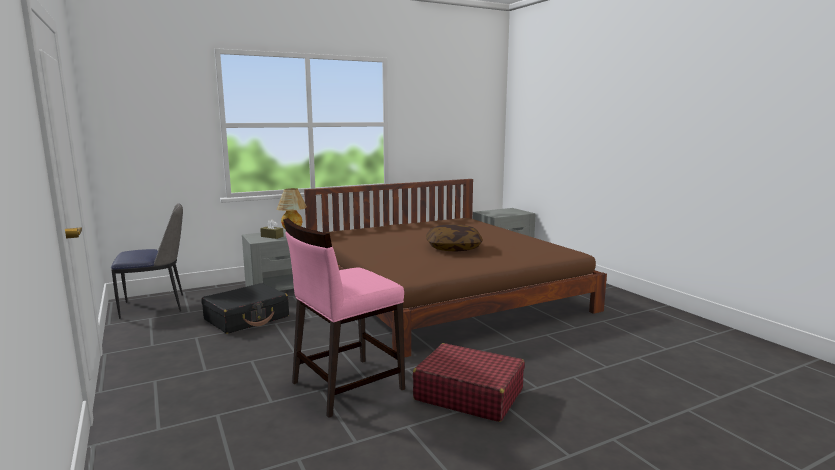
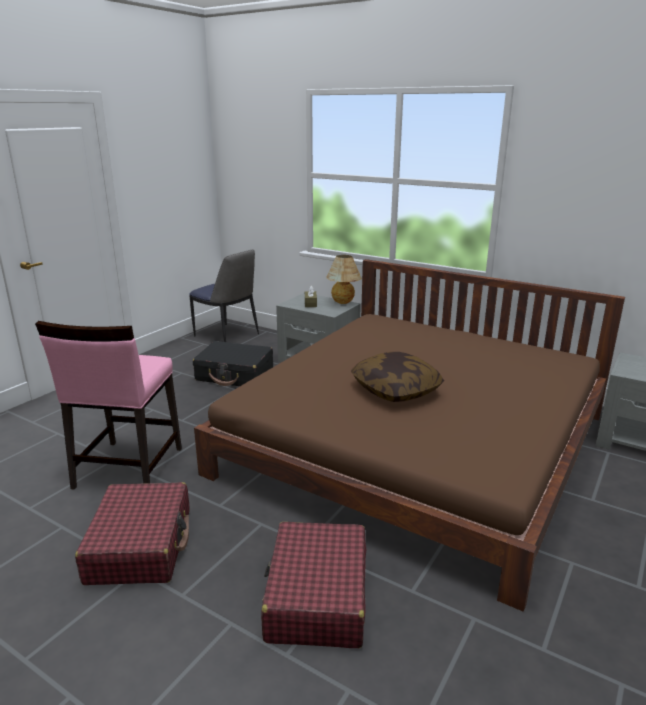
camera: 60 degrees right, 10 degrees up
pink chair [283,218,405,418] -> pink chair turned 105 degrees counterclockwise [35,321,182,490]
none -> red suitcase [261,522,366,648]

